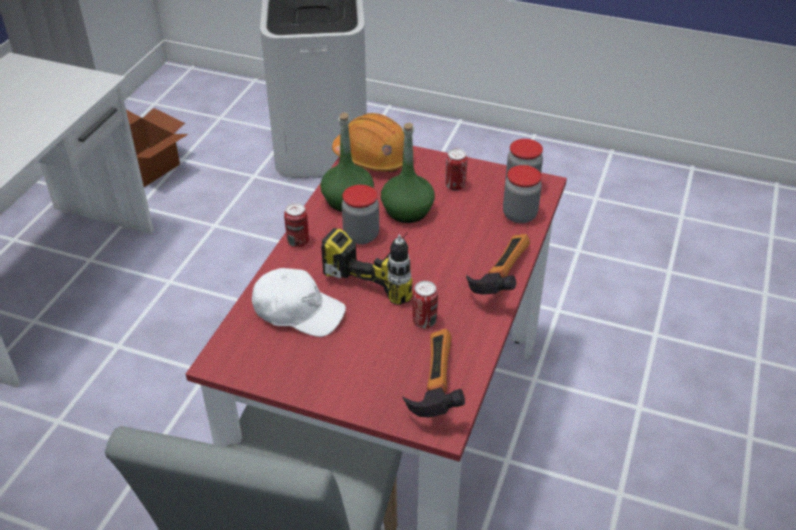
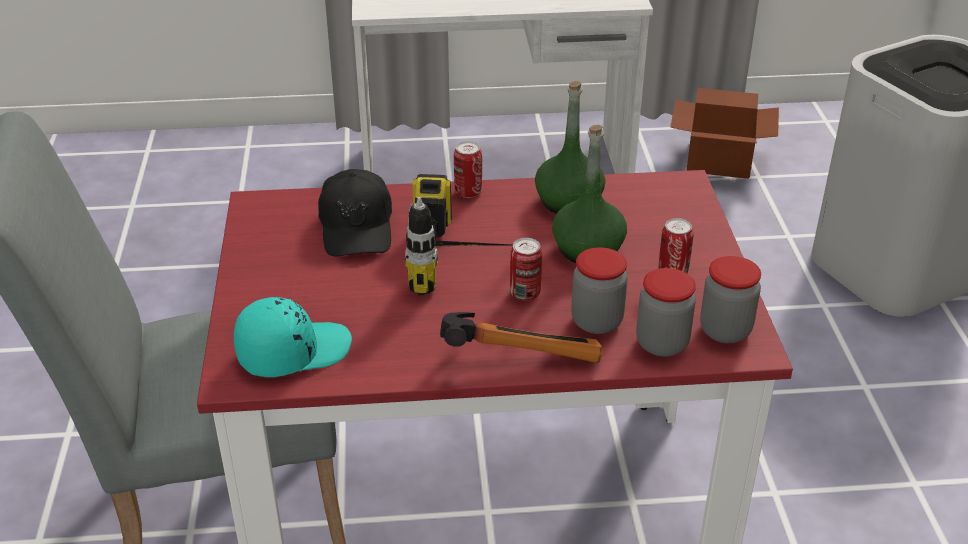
camera: 65 degrees right, 5 degrees down
white cap [252,268,346,337] -> black cap [318,169,392,256]
orange hard hat [332,113,414,172] -> none
jar [342,185,379,244] -> jar moved to [571,247,628,334]
hammer [402,329,465,417] -> turquoise cap [234,297,352,377]
can [413,281,438,328] -> can moved to [510,238,542,300]

